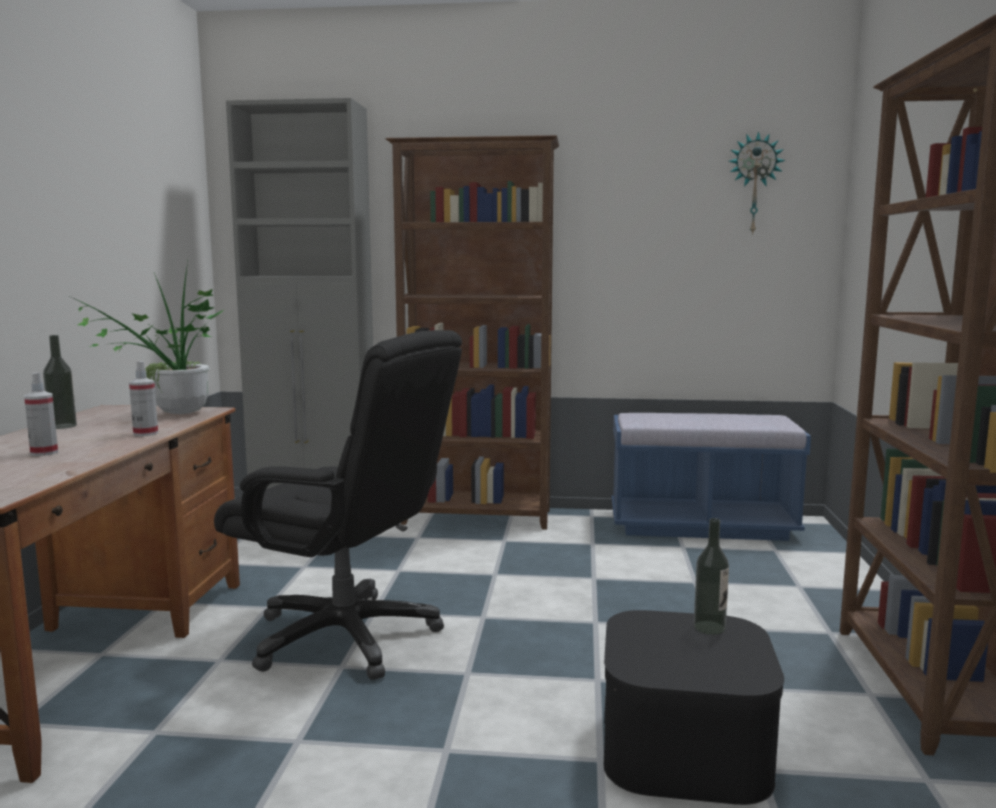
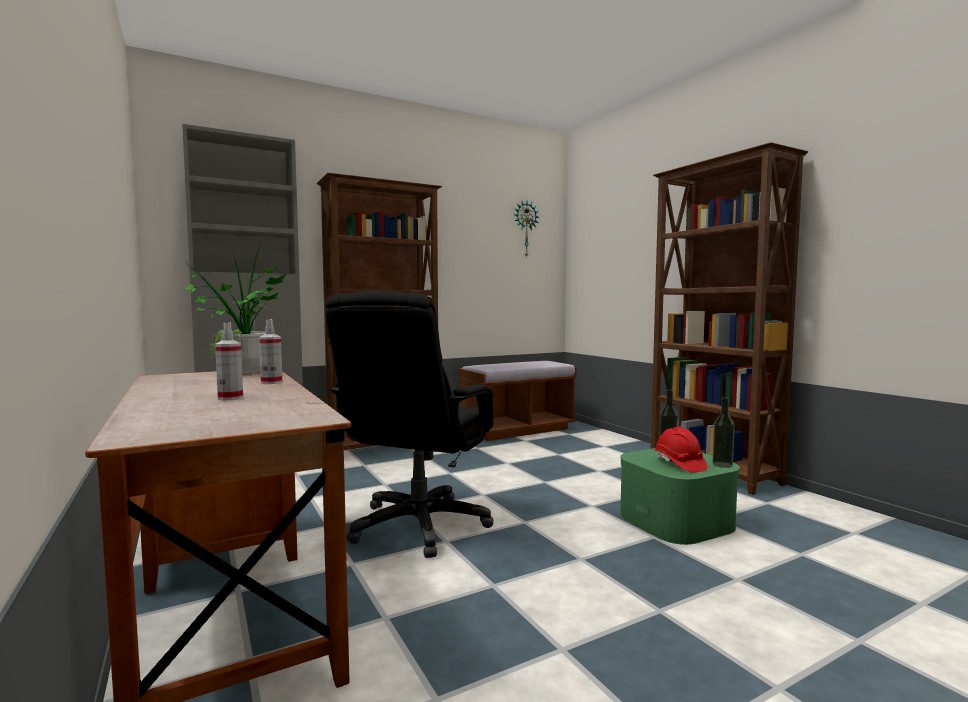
camera: 35 degrees left, 5 degrees down
bottle [43,335,77,429] -> bottle moved to [712,397,735,468]
black office chair [214,330,462,680] -> black office chair turned 120 degrees clockwise [325,291,494,558]
black storage box [604,610,784,805] -> green storage box [620,448,740,545]
blue bench [612,413,811,541] -> brown bench [458,361,577,441]
none -> red hard hat [655,427,708,472]

